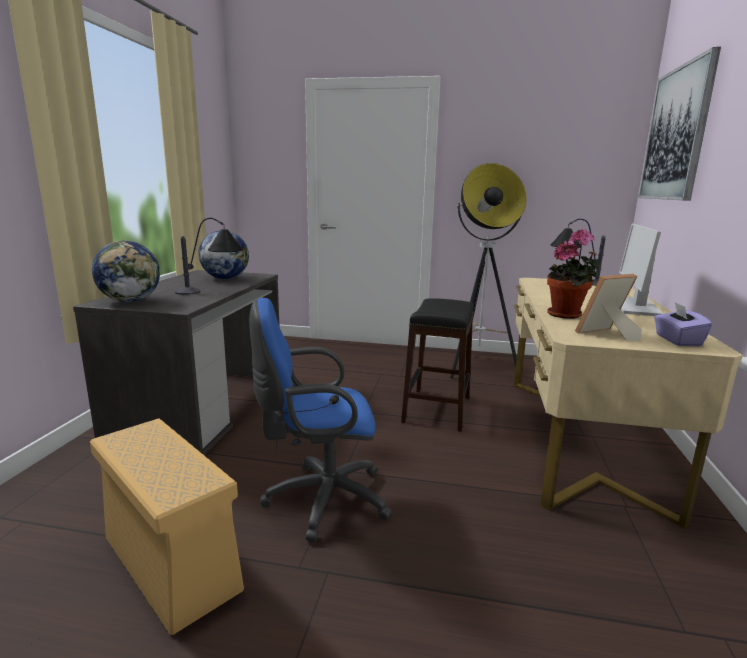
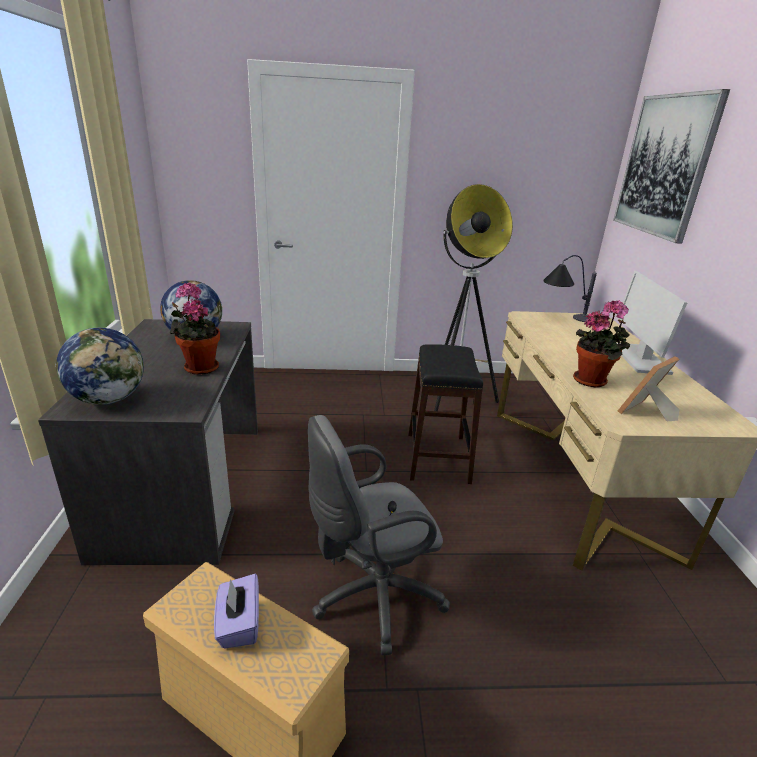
camera: 15 degrees left, 10 degrees up
table lamp [175,218,243,295] -> potted plant [170,283,220,375]
blue office chair [249,298,392,542] -> grey office chair [308,415,450,655]
purple tissue box [654,302,713,347] -> purple tissue box moved to [214,574,259,649]

